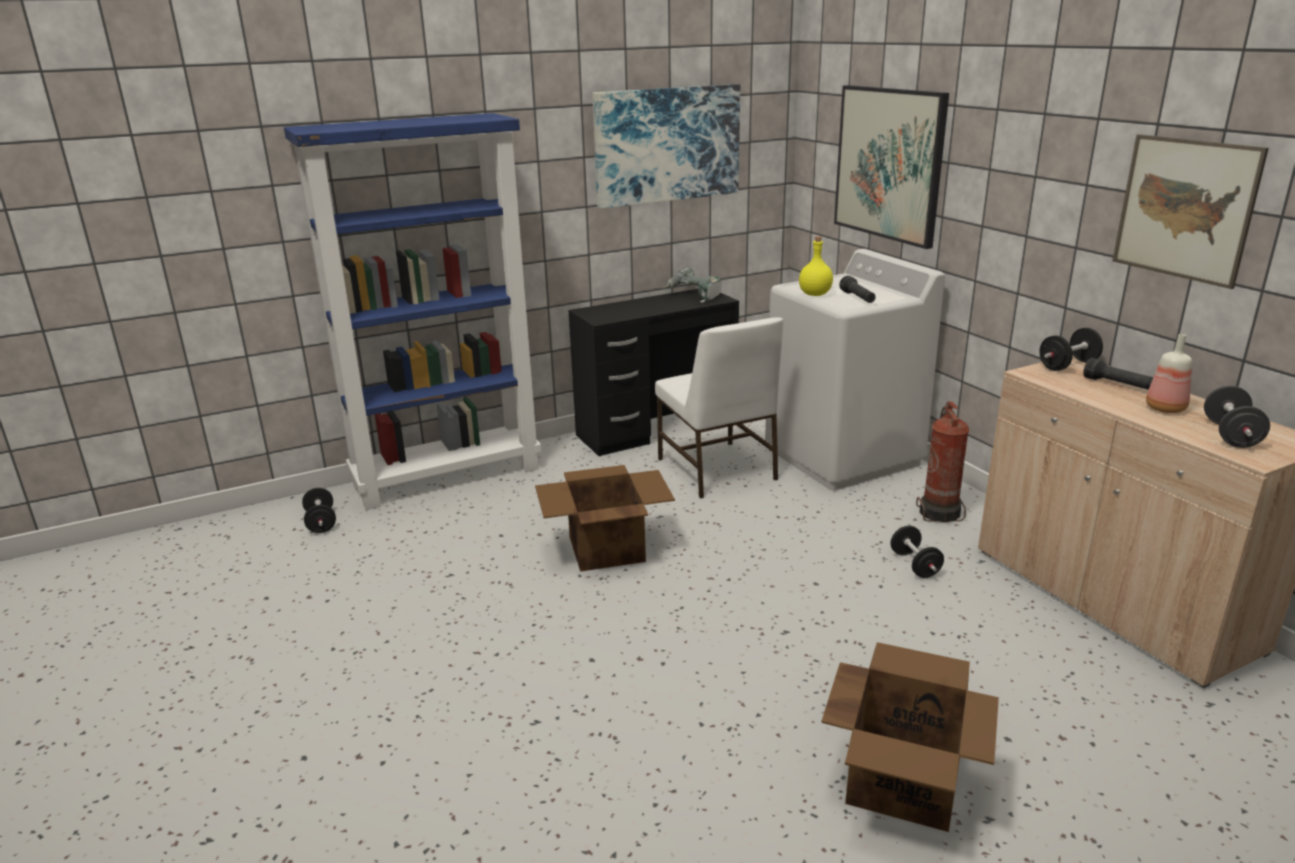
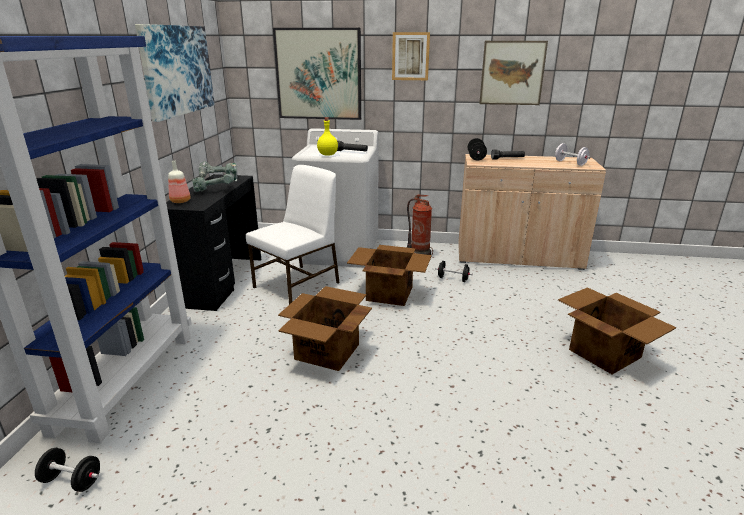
camera: 55 degrees left, 0 degrees up
white chair [655,317,784,498] -> white chair turned 60 degrees counterclockwise [246,165,340,305]
bottle [1146,334,1192,413] -> bottle moved to [168,160,191,203]
black dumbbell [1204,386,1270,448] -> white dumbbell [555,143,591,166]
none -> power drill [192,174,234,192]
none -> cardboard box [347,245,432,306]
none -> picture [392,32,430,80]

